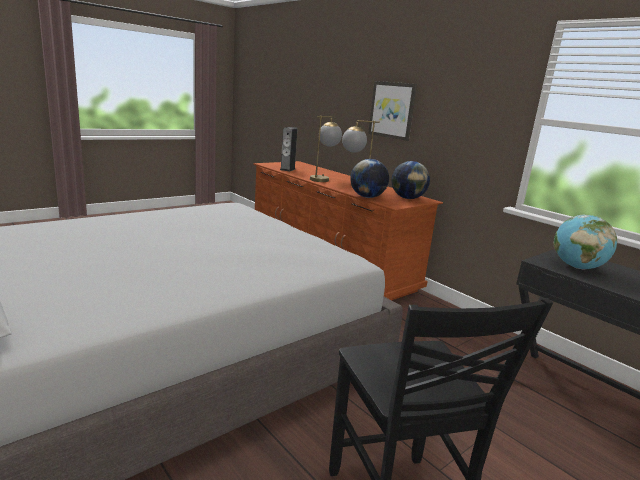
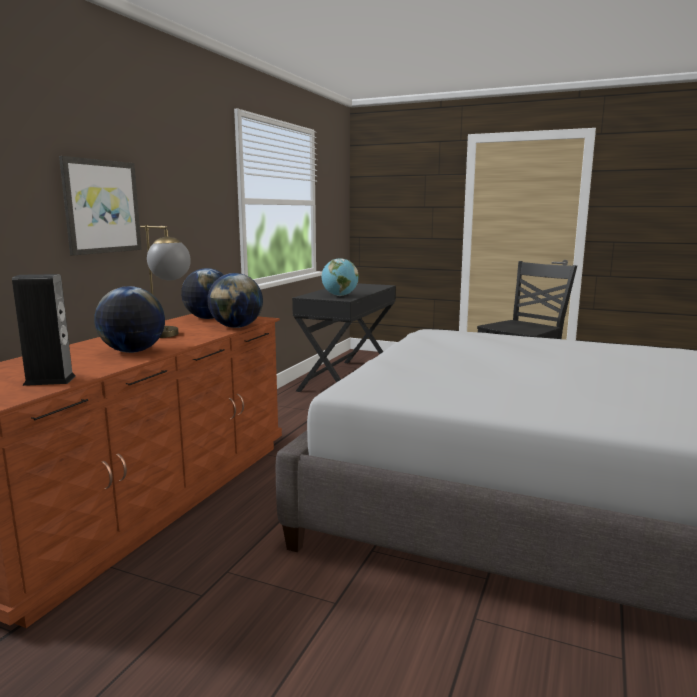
camera: 115 degrees left, 5 degrees down
table lamp [310,116,342,182] -> globe [94,286,165,353]

